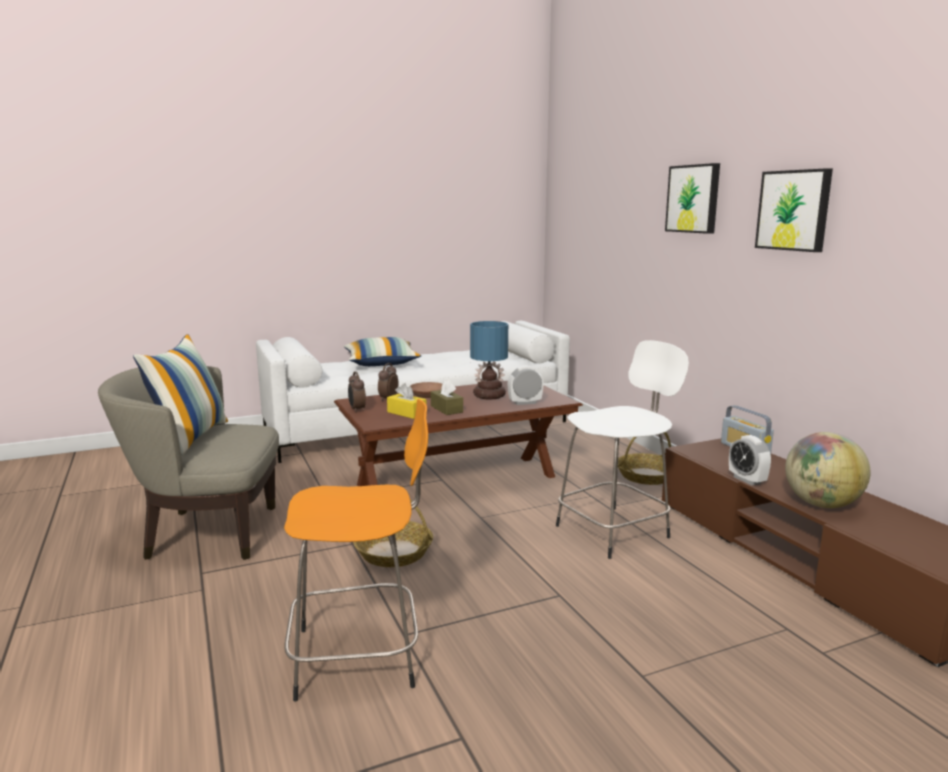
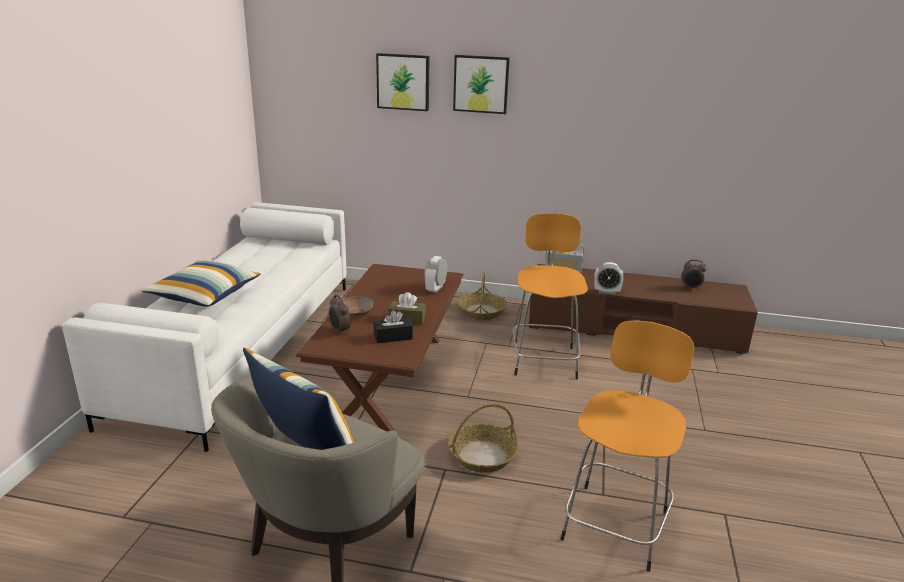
camera: 55 degrees left, 10 degrees up
alarm clock [348,371,366,411] -> alarm clock moved to [681,260,706,290]
yellow tissue box [387,383,426,419] -> black tissue box [374,310,413,343]
table lamp [470,321,508,399] -> none
white stool [556,340,689,559] -> orange stool [512,213,588,379]
picture [755,168,833,252] -> picture moved to [376,53,430,111]
globe [785,432,871,508] -> none

